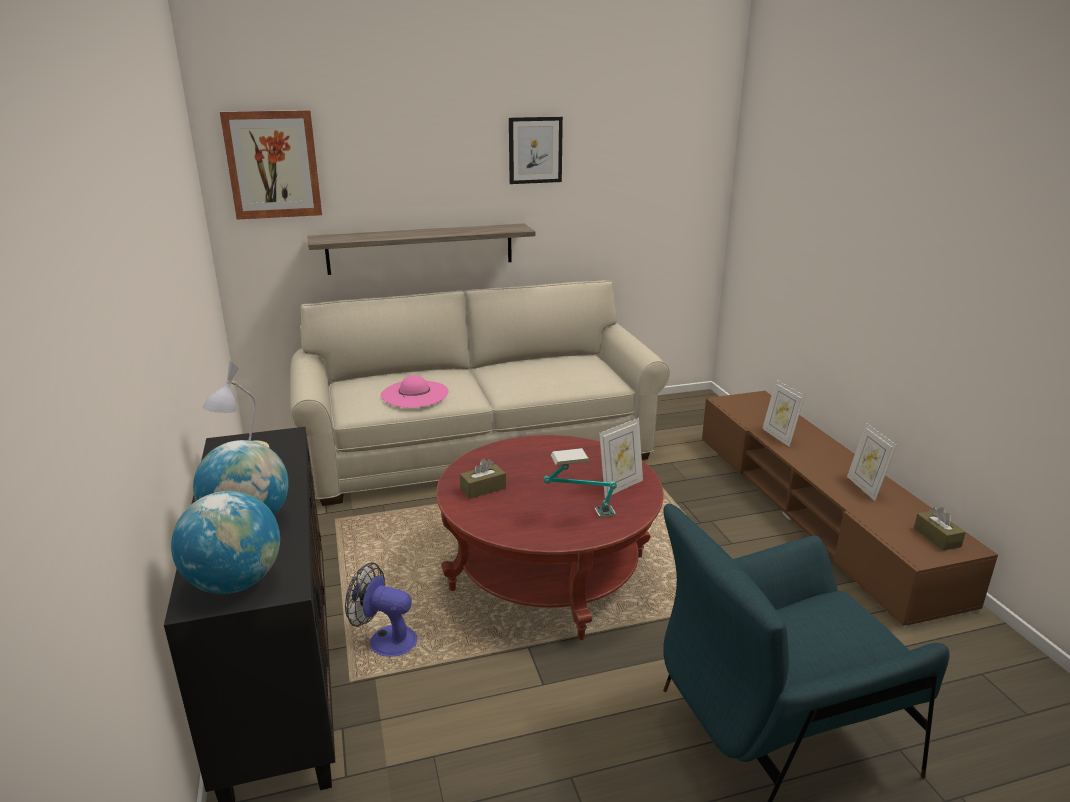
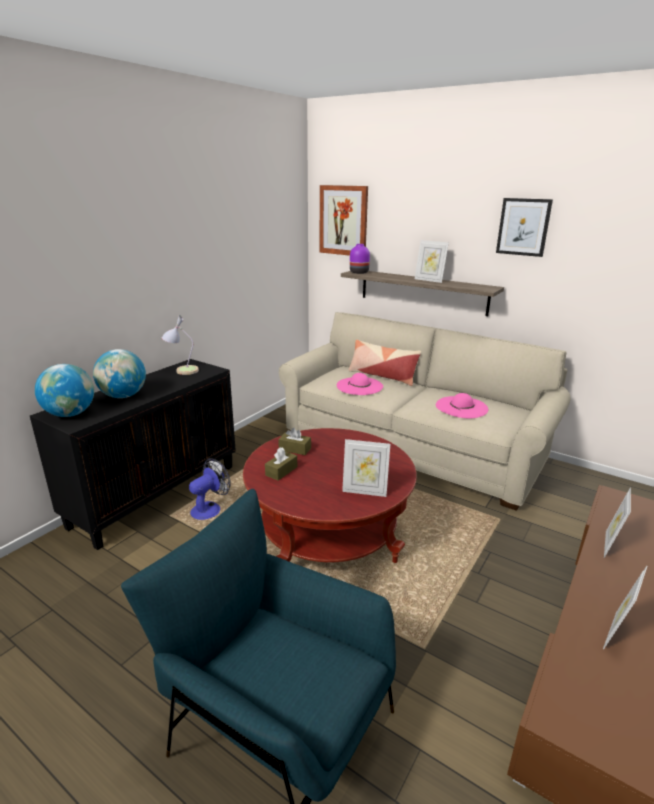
camera: 50 degrees right, 0 degrees up
fan [345,562,417,657] -> fan turned 60 degrees clockwise [189,458,231,520]
table lamp [543,448,617,518] -> none
brown tissue box [914,507,966,551] -> brown tissue box moved to [265,447,297,481]
none -> pillow [348,340,421,386]
none -> purple vase [350,244,370,274]
none -> picture frame [415,240,449,283]
none -> pink hat [436,393,488,418]

